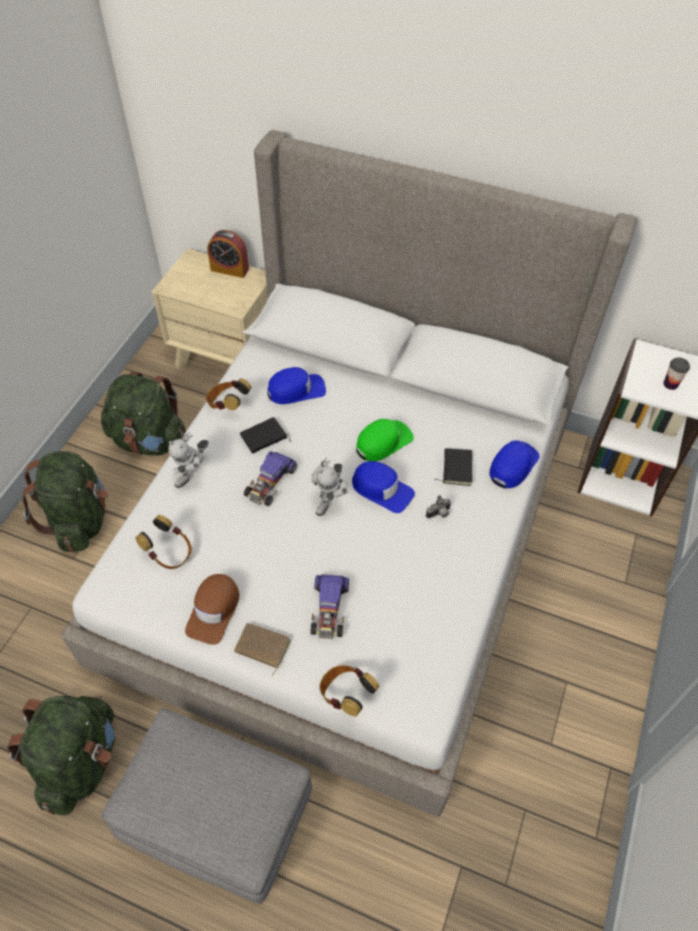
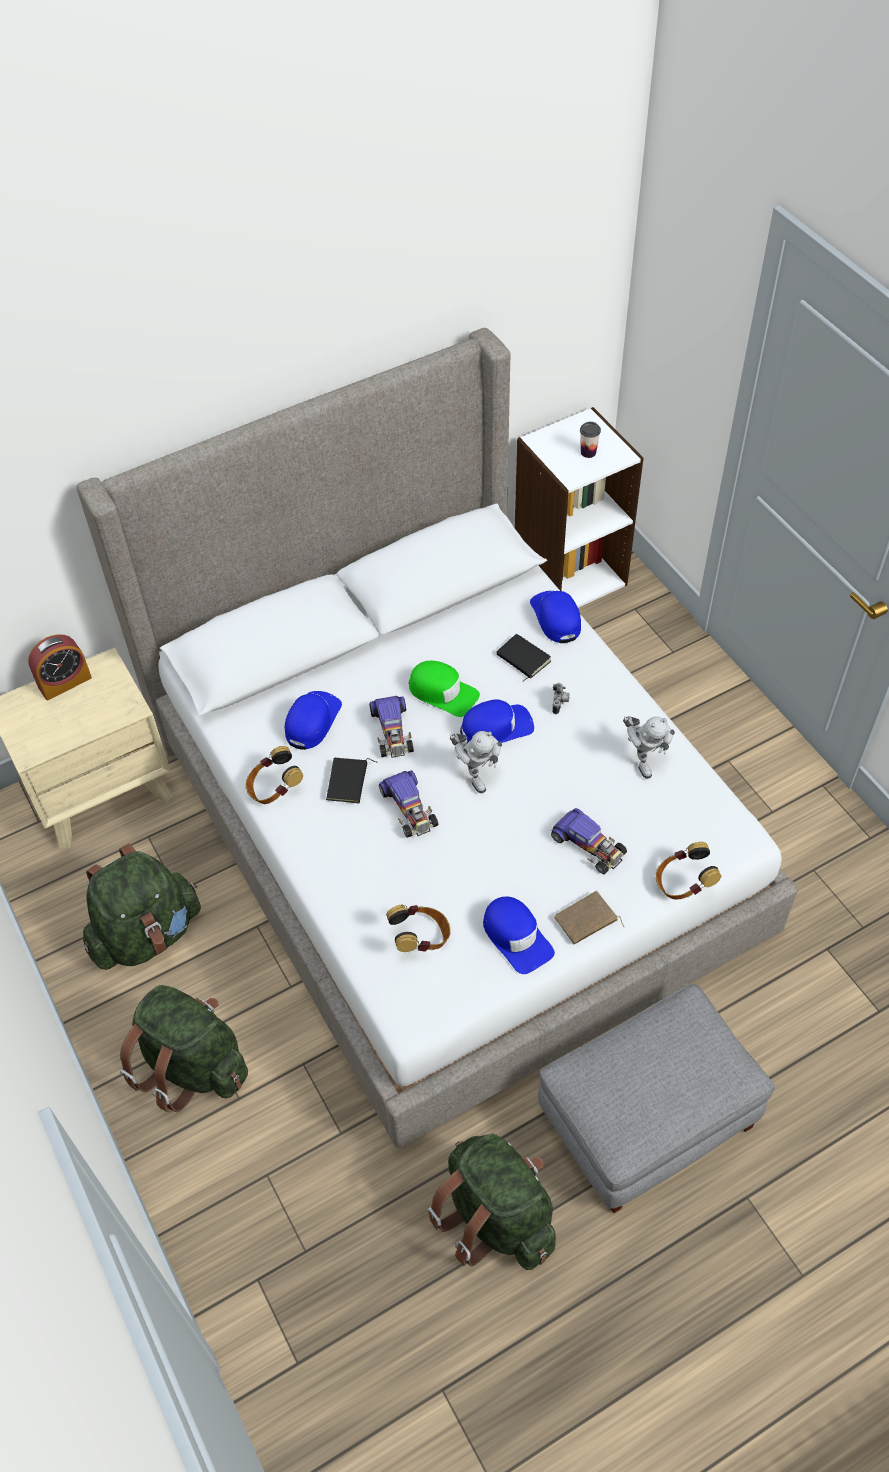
camera: 50 degrees left, 0 degrees up
toy robot [168,432,209,488] -> toy robot moved to [623,716,675,779]
brown cap [185,574,239,645] -> blue cap [483,896,555,974]
green cap [356,419,414,461] -> green cap turned 120 degrees clockwise [409,661,480,717]
none -> toy car [369,696,414,758]

